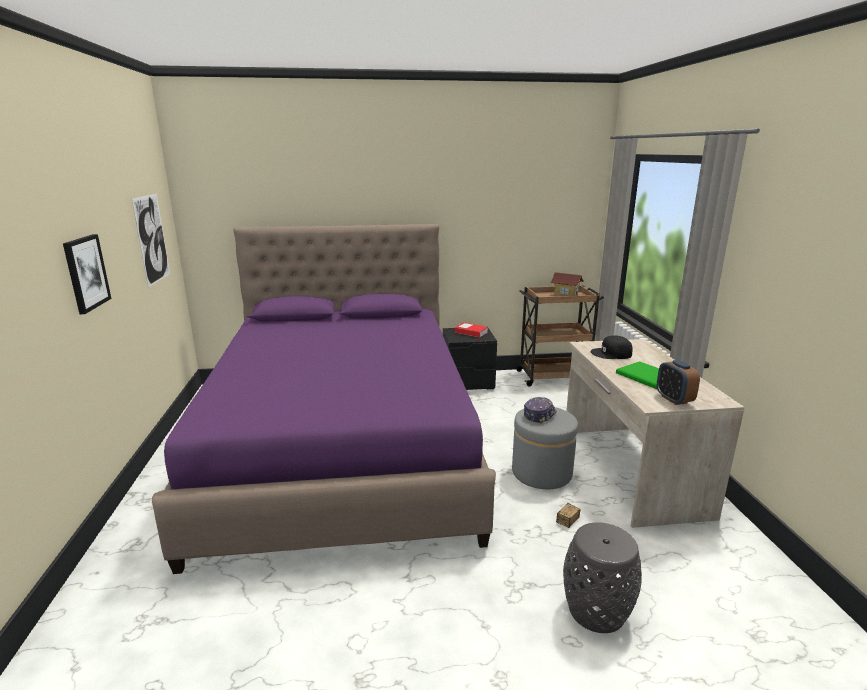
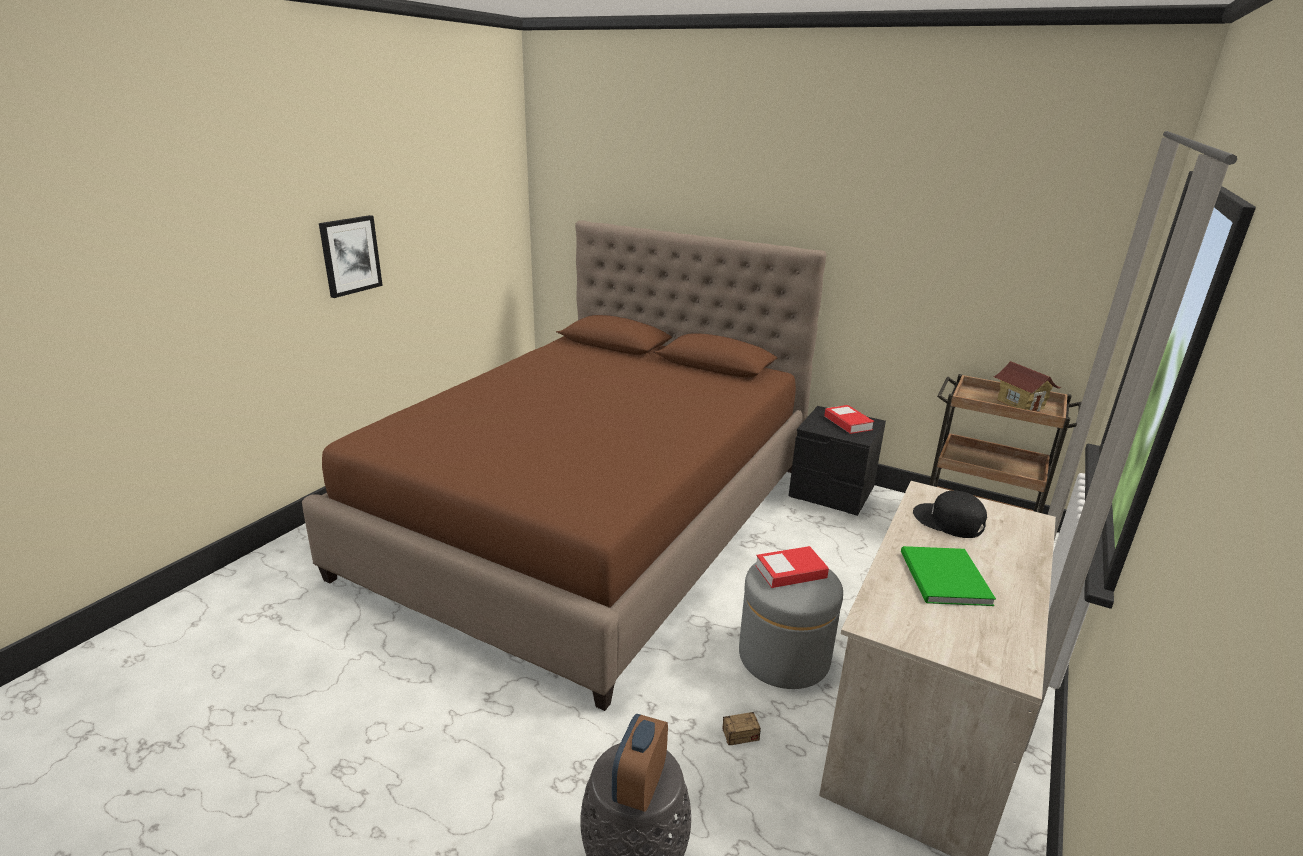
camera: 35 degrees right, 5 degrees up
picture [132,194,170,288] -> none
purple bed [152,224,496,574] -> brown bed [302,221,827,711]
cap [524,397,557,424] -> book [755,546,829,588]
alarm clock [657,360,700,405] -> alarm clock moved to [612,714,668,812]

